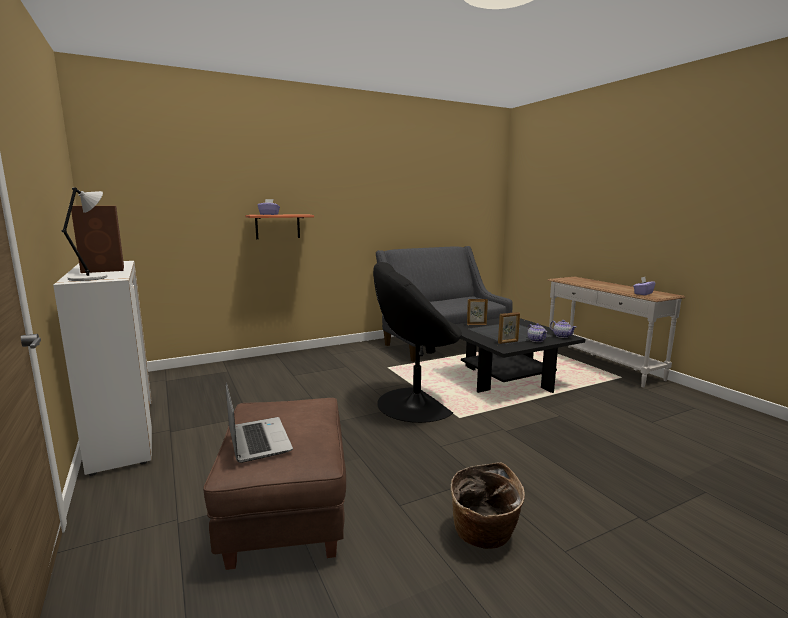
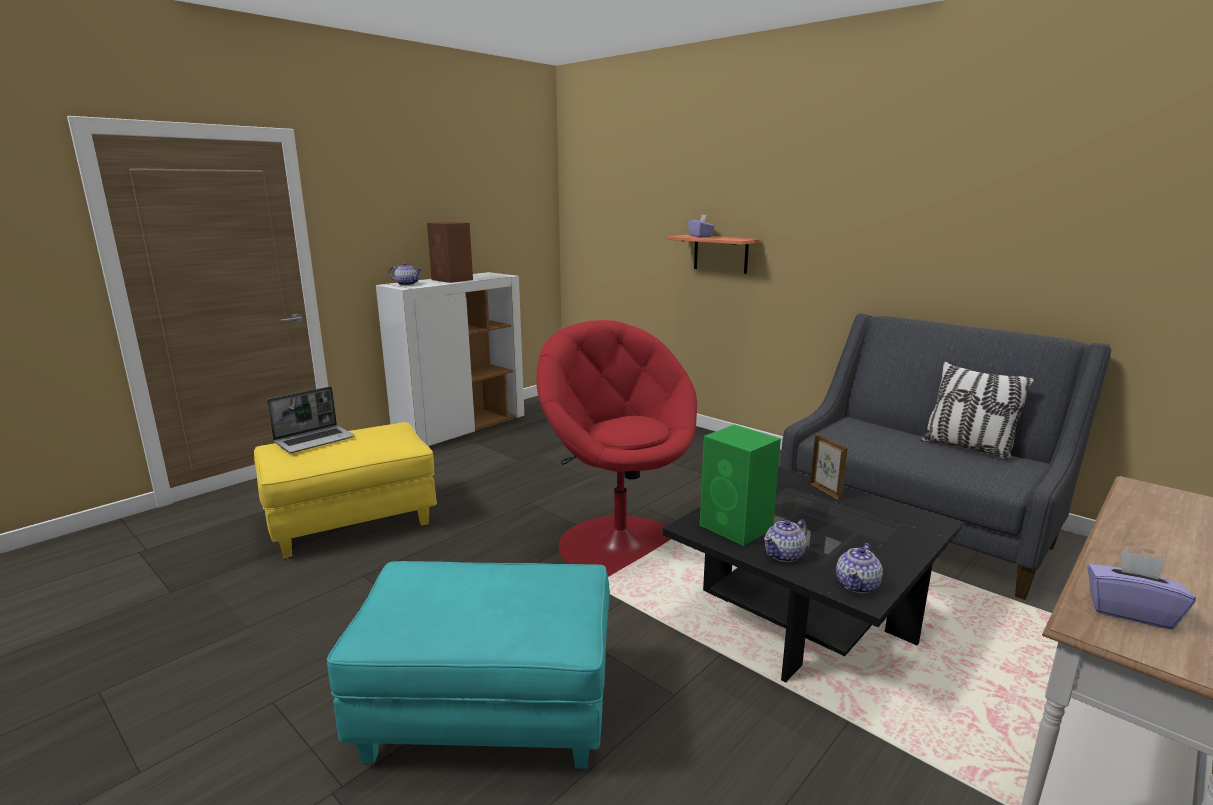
camera: 70 degrees right, 5 degrees up
grey table lamp [62,188,108,281] -> teapot [389,263,422,286]
brown ottoman [203,398,346,570] -> yellow ottoman [254,422,437,558]
black armchair [373,262,462,423] -> red armchair [536,320,697,577]
basket [451,462,525,549] -> none
picture frame [498,312,520,344] -> green speaker [700,425,781,546]
none -> turquoise ottoman [327,561,610,769]
none -> pillow [920,361,1035,461]

